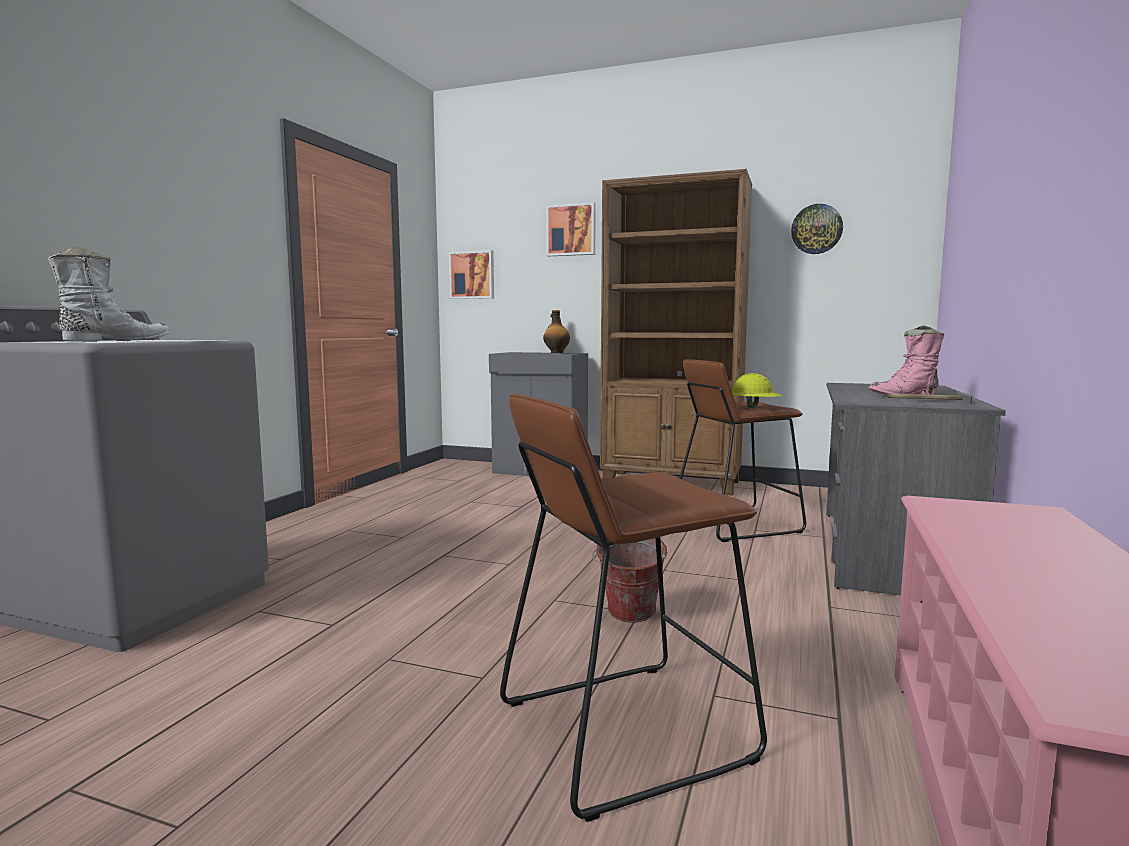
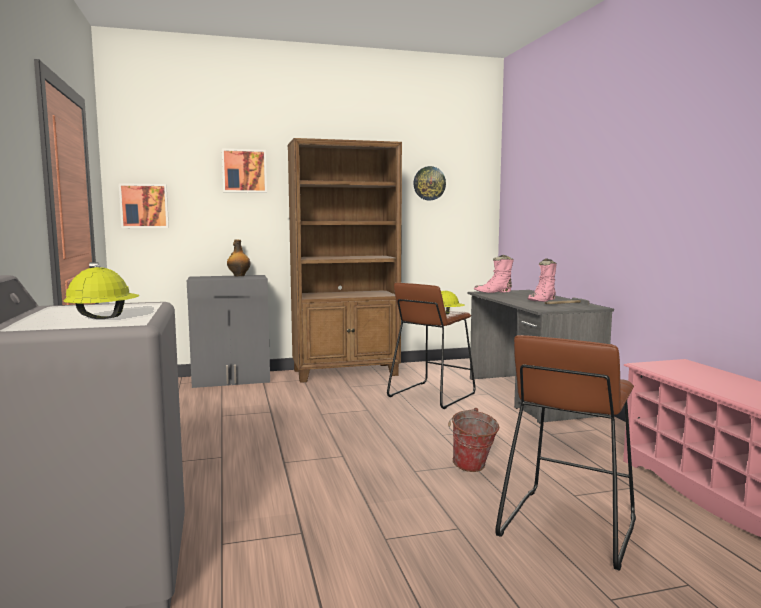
camera: 35 degrees left, 0 degrees up
white boot [48,246,171,342] -> yellow hard hat [64,267,140,319]
none -> pink boot [474,255,514,293]

